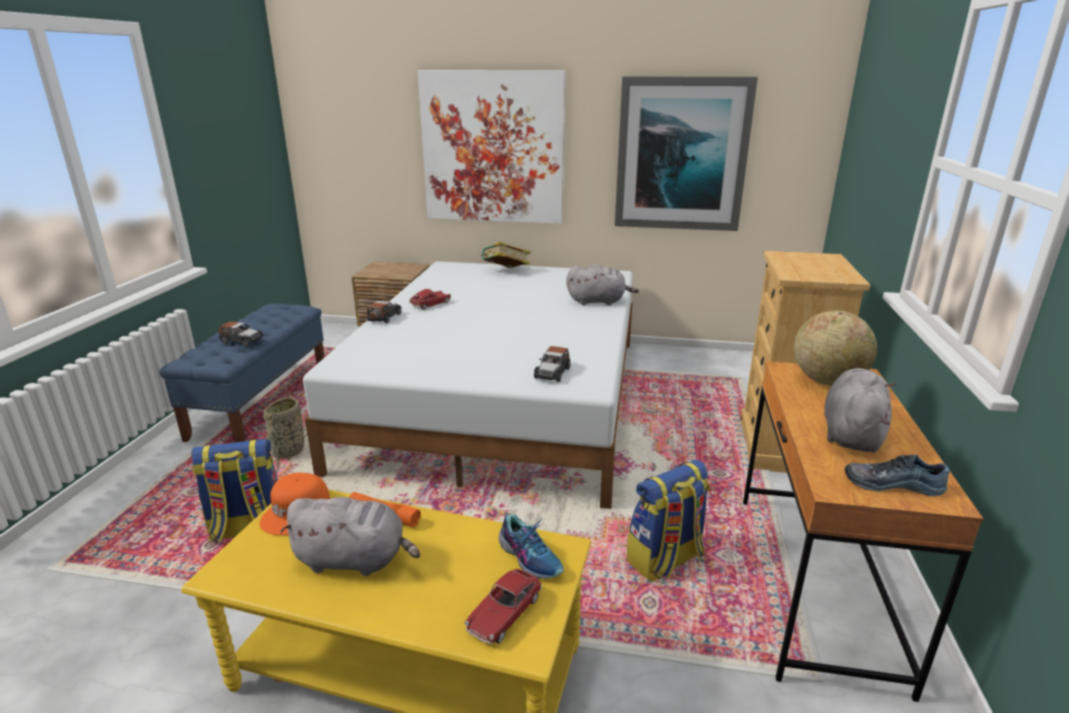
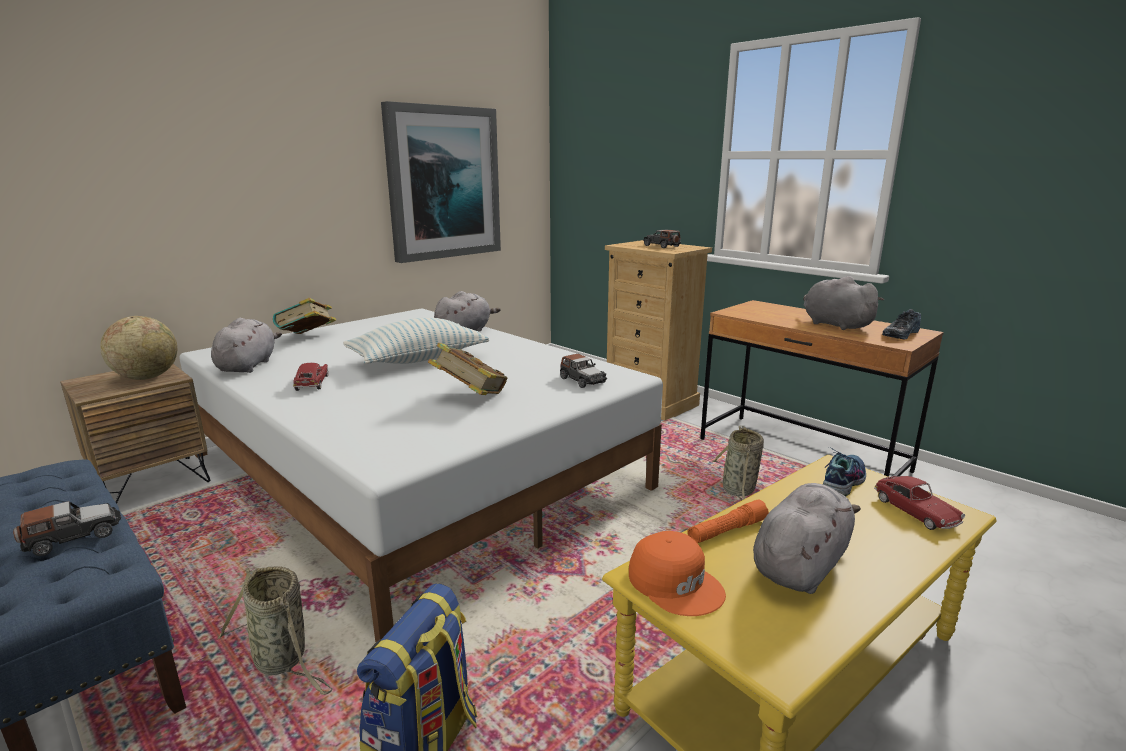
camera: 55 degrees left, 5 degrees down
toy car [367,301,402,323] -> toy car moved to [643,230,681,248]
picture [418,70,566,224] -> none
shoe [498,514,564,579] -> shoe turned 45 degrees counterclockwise [823,447,866,497]
backpack [627,460,710,582] -> basket [712,426,764,500]
globe [794,310,877,386] -> globe moved to [100,316,177,380]
none -> grey plush toy [211,318,282,373]
none -> pillow [343,318,489,364]
none -> book [428,343,507,395]

